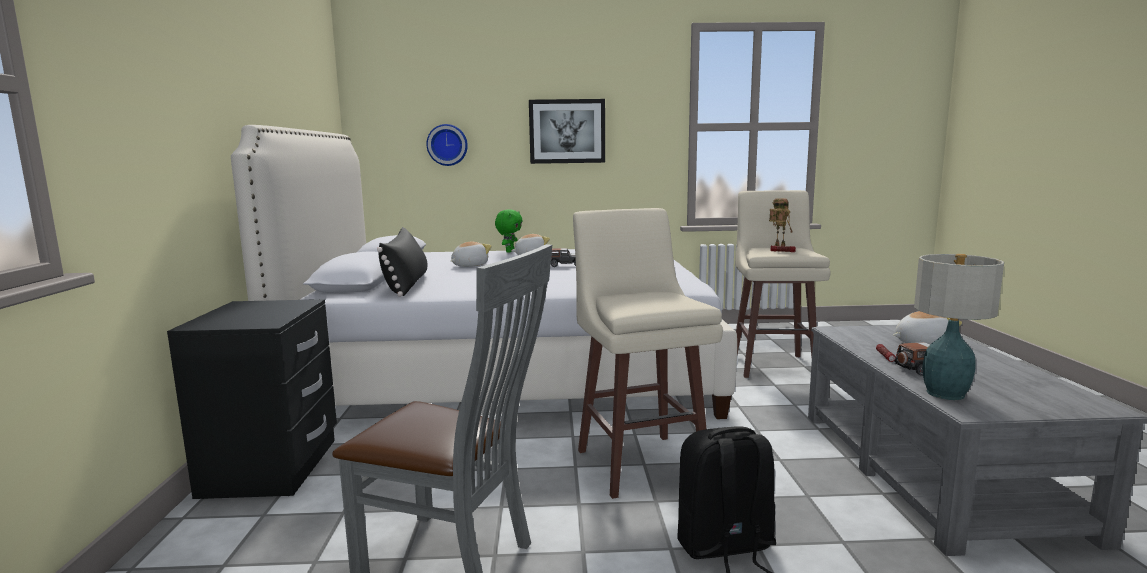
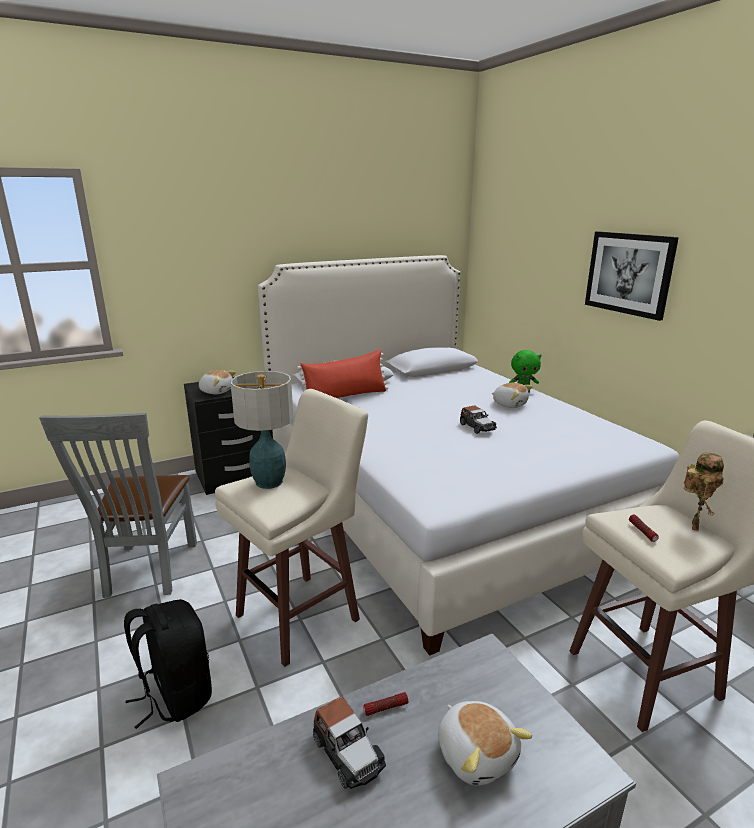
camera: 65 degrees right, 10 degrees up
black pillow [377,227,428,297] -> red pillow [297,350,388,398]
wall clock [426,124,468,166] -> none
plush toy [451,242,492,267] -> plush toy moved to [199,370,236,394]
table lamp [914,254,1004,400] -> table lamp moved to [231,371,294,489]

